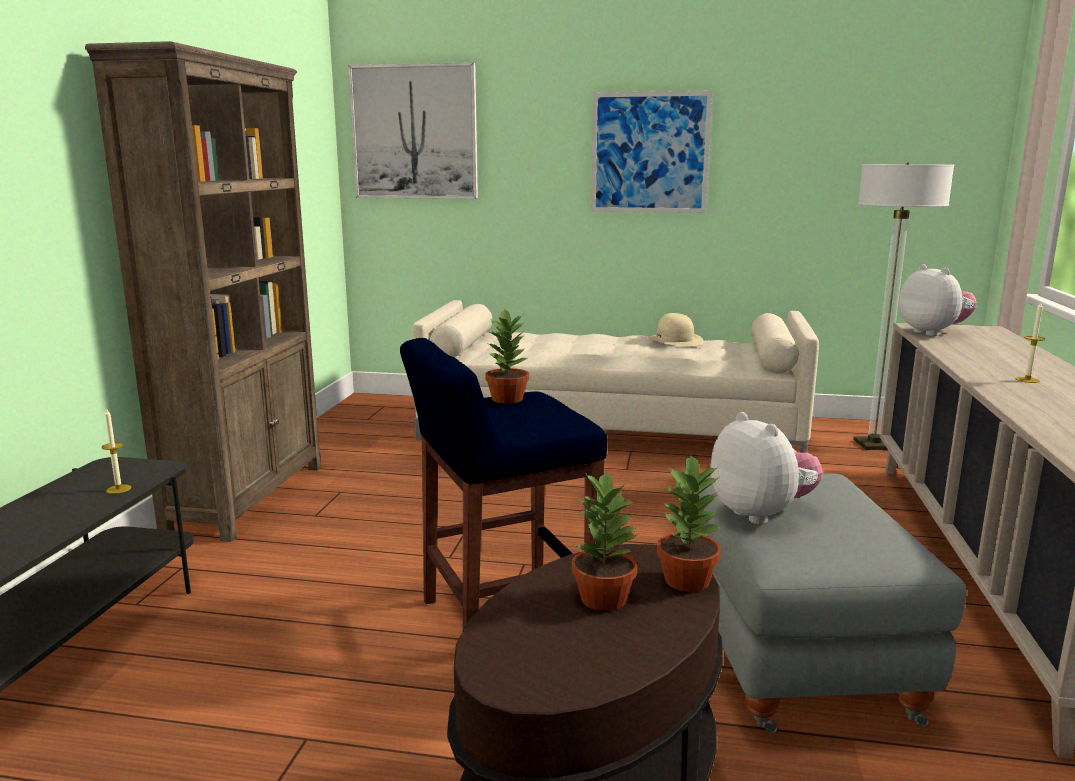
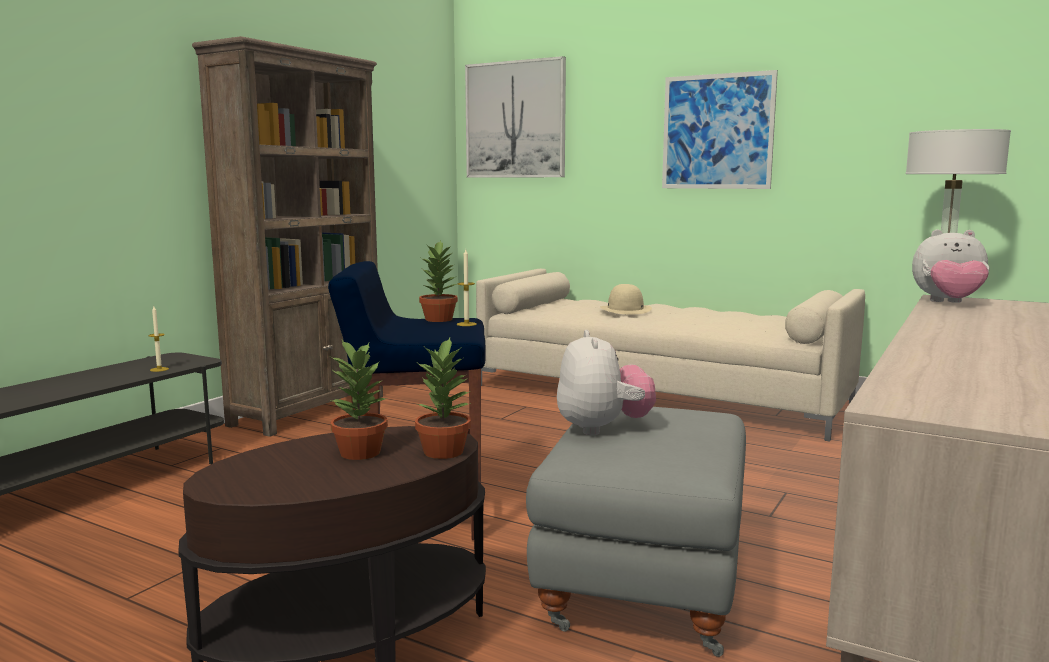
camera: 20 degrees right, 5 degrees down
beige hat [647,313,703,346] -> beige hat moved to [600,284,652,314]
plush toy [899,264,977,336] -> plush toy turned 105 degrees clockwise [912,229,990,303]
candle [1016,302,1045,383] -> candle moved to [457,250,477,326]

